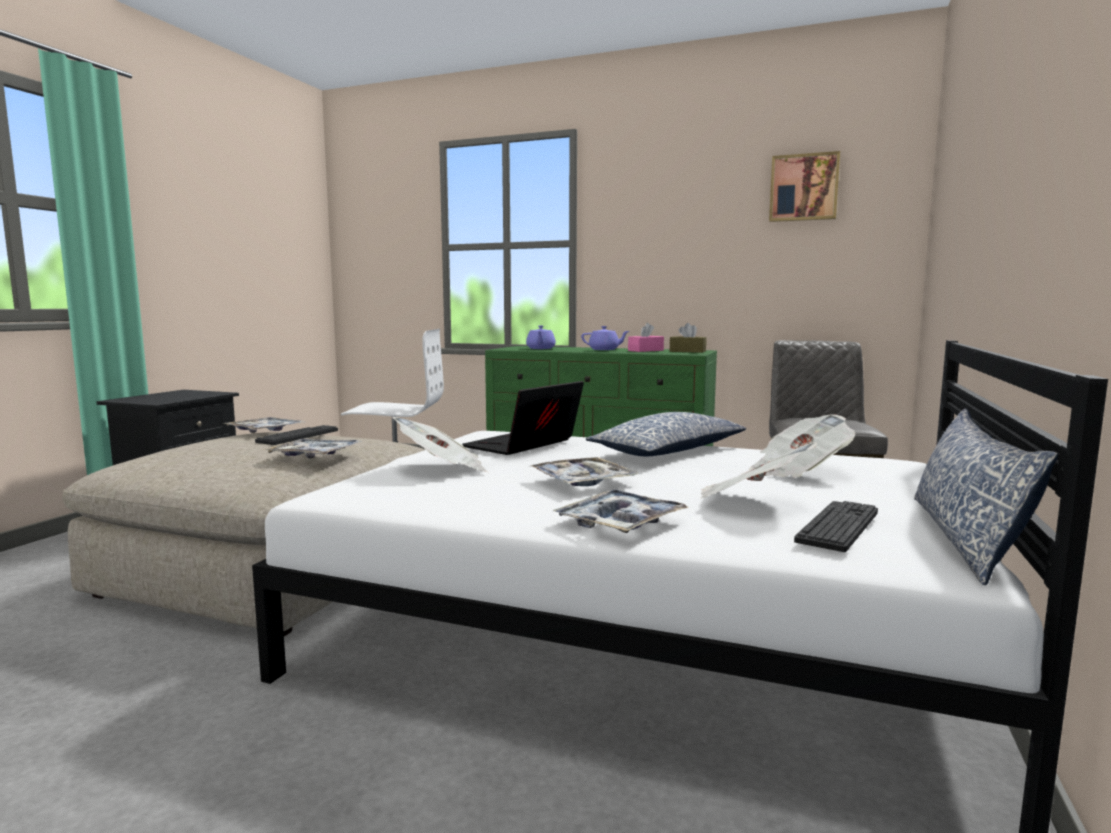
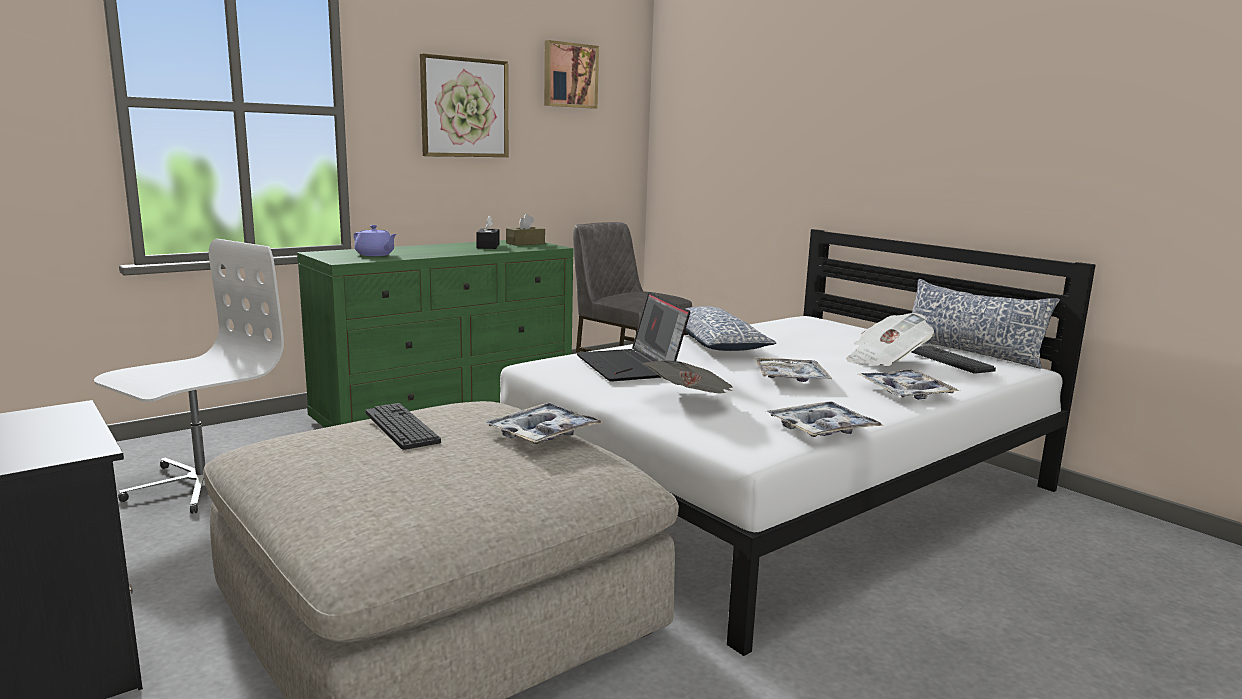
camera: 60 degrees left, 5 degrees up
tray [223,417,304,433] -> tray moved to [766,401,883,437]
purple teapot [581,326,629,350] -> none
pink tissue box [628,323,664,352] -> black tissue box [476,215,500,249]
newspaper [749,414,855,478] -> none
none -> picture [420,53,508,157]

